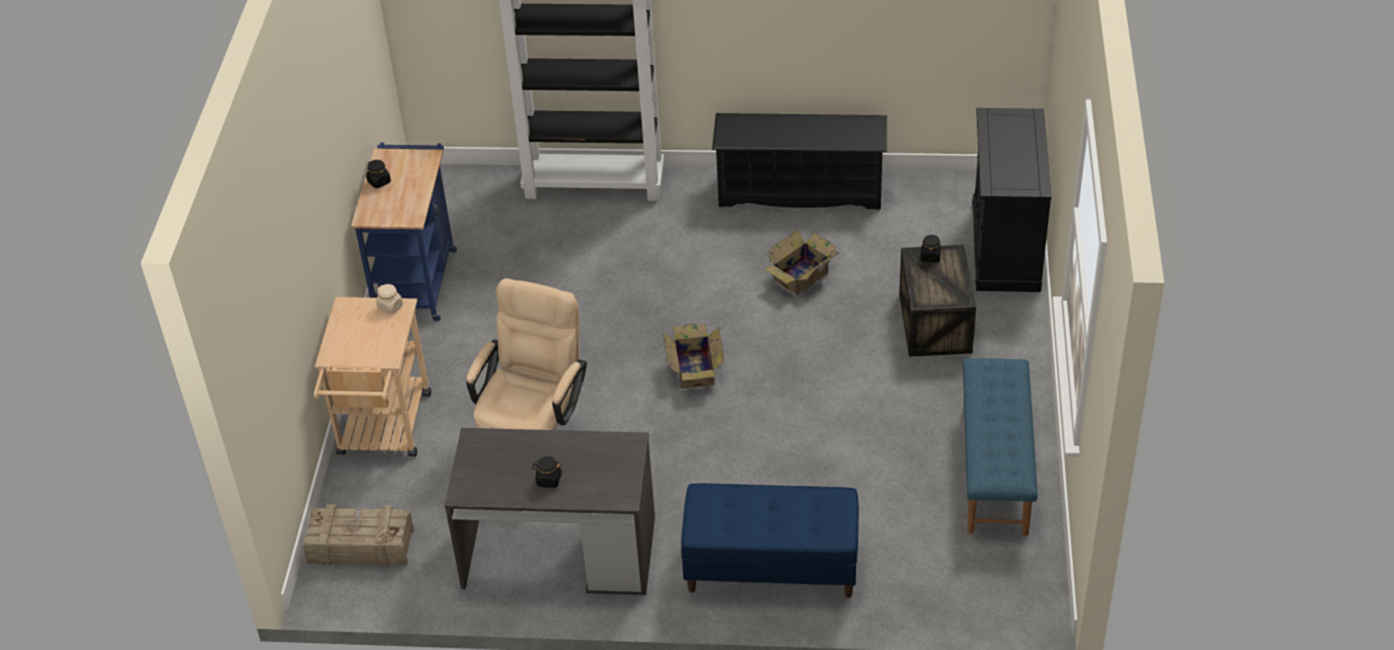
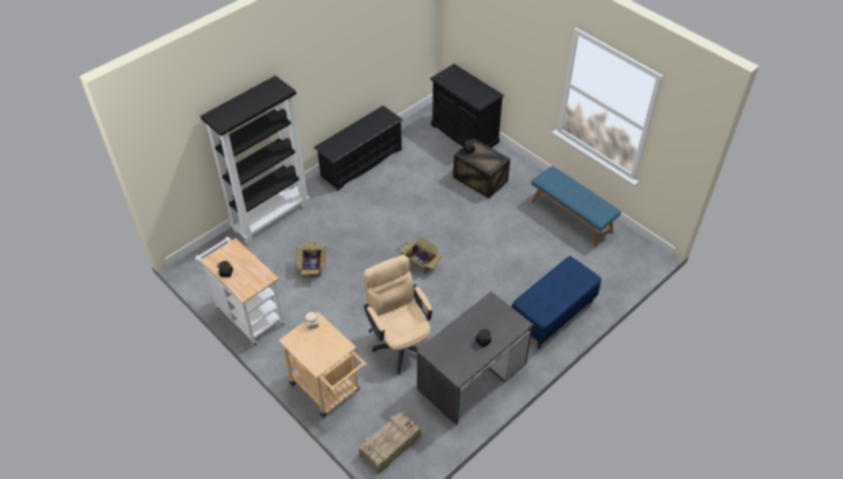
camera: 50 degrees left, 5 degrees up
blue cart [351,142,457,321] -> white cart [195,237,285,346]
cardboard box [764,230,840,295] -> cardboard box moved to [295,242,327,277]

